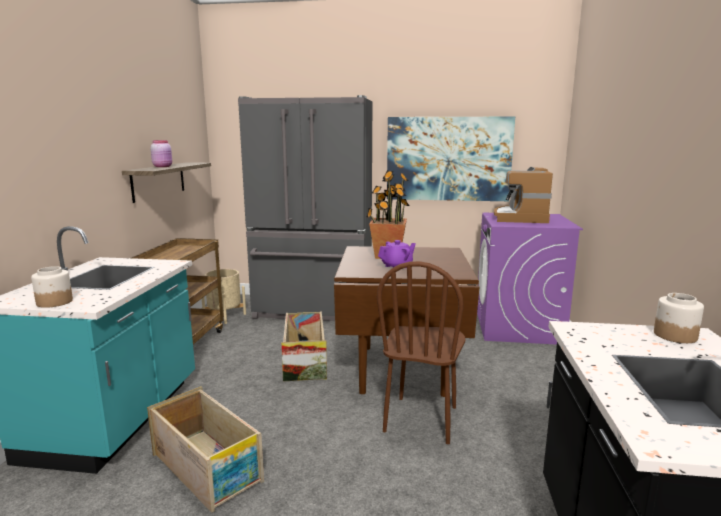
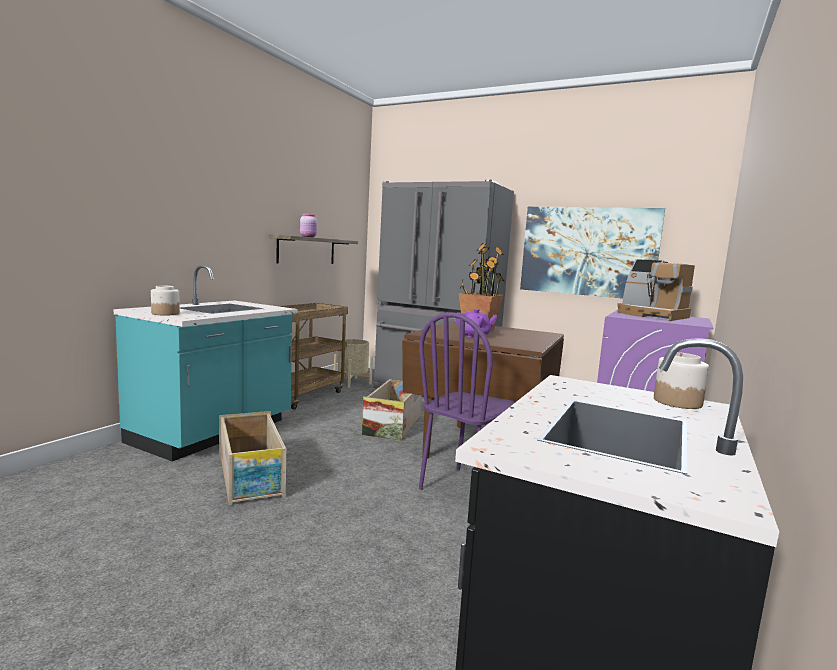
camera: 20 degrees right, 5 degrees down
brown chair [377,261,465,444] -> purple chair [419,312,515,490]
coffee machine [494,167,553,223] -> coffee machine turned 75 degrees counterclockwise [617,259,695,321]

